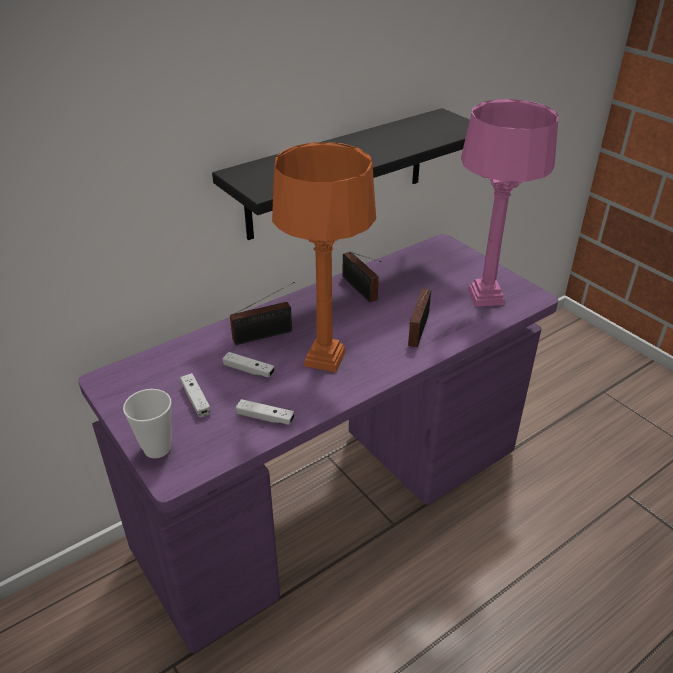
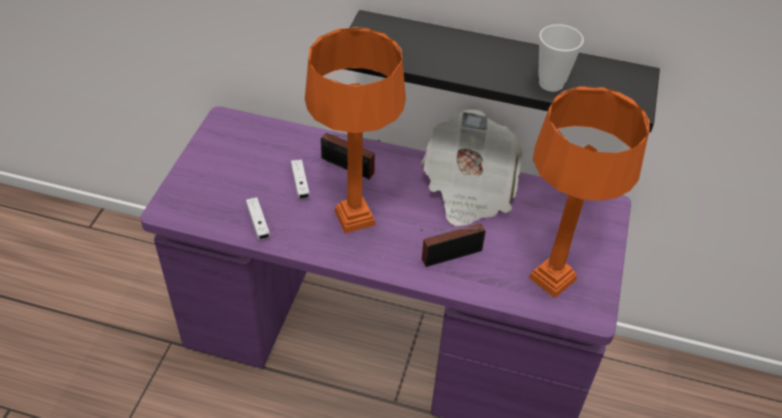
camera: 50 degrees right, 10 degrees up
cup [123,389,172,458] -> cup moved to [538,24,584,92]
white game controller [180,373,211,417] -> none
radio [343,252,382,303] -> newspaper [422,109,523,226]
pink table lamp [461,99,559,307] -> orange table lamp [528,86,650,298]

